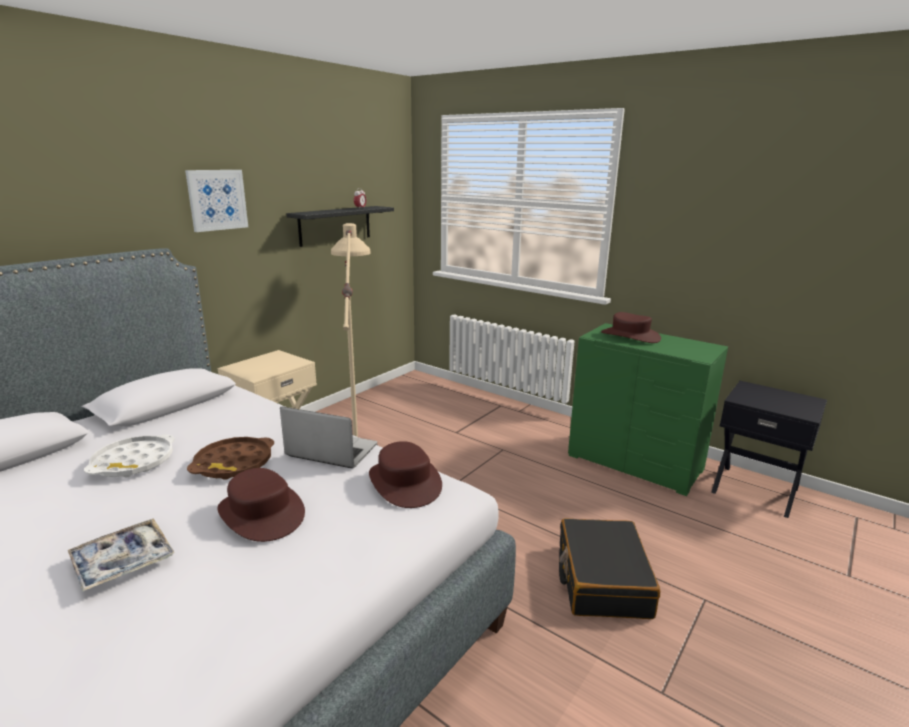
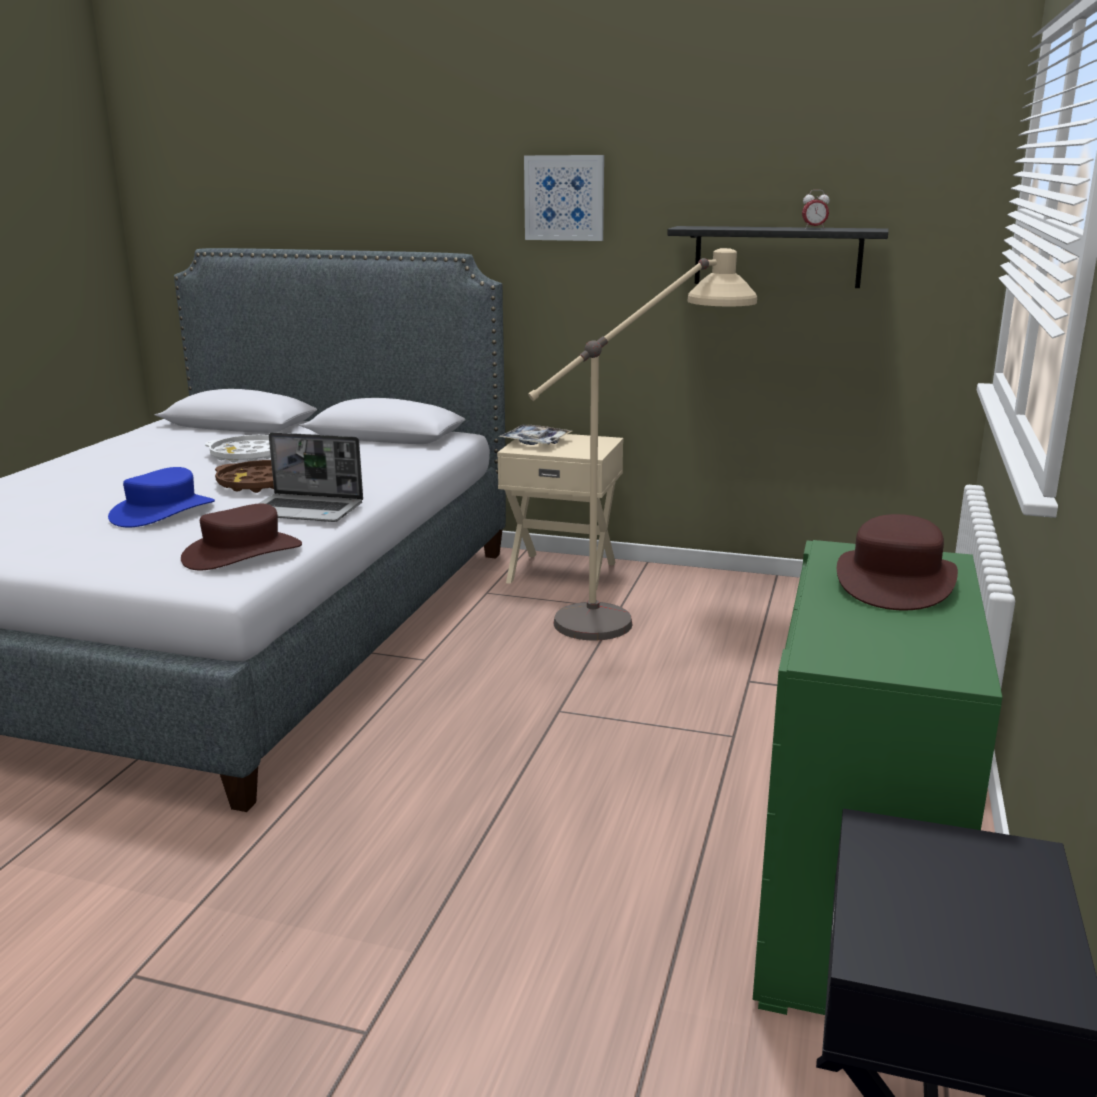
camera: 70 degrees right, 0 degrees up
tray [68,518,175,592] -> tray moved to [498,425,572,445]
brown hat [218,468,305,542] -> blue hat [108,467,215,527]
laptop [280,406,377,468] -> laptop turned 105 degrees clockwise [258,432,363,522]
black suitcase [559,518,660,619] -> none

